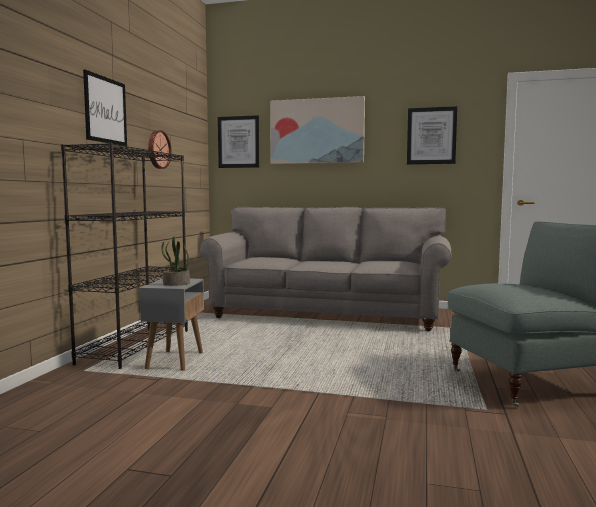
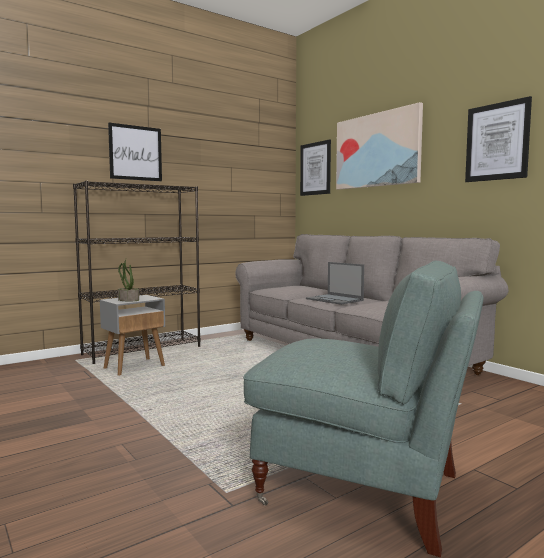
camera: 40 degrees right, 0 degrees up
wall clock [148,130,172,169] -> none
none -> laptop [306,262,364,305]

